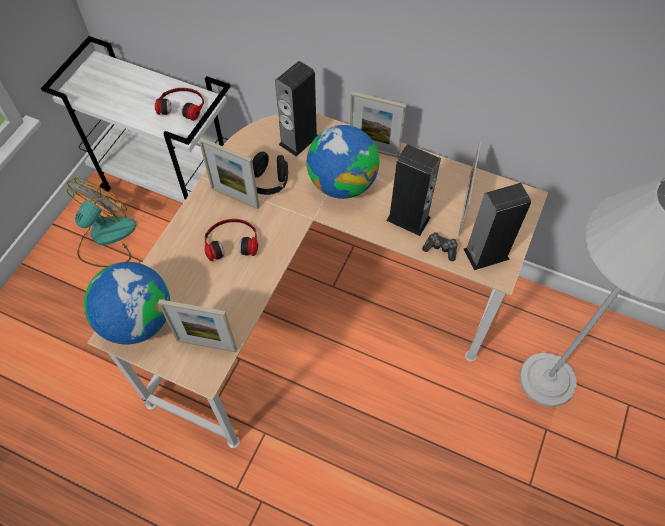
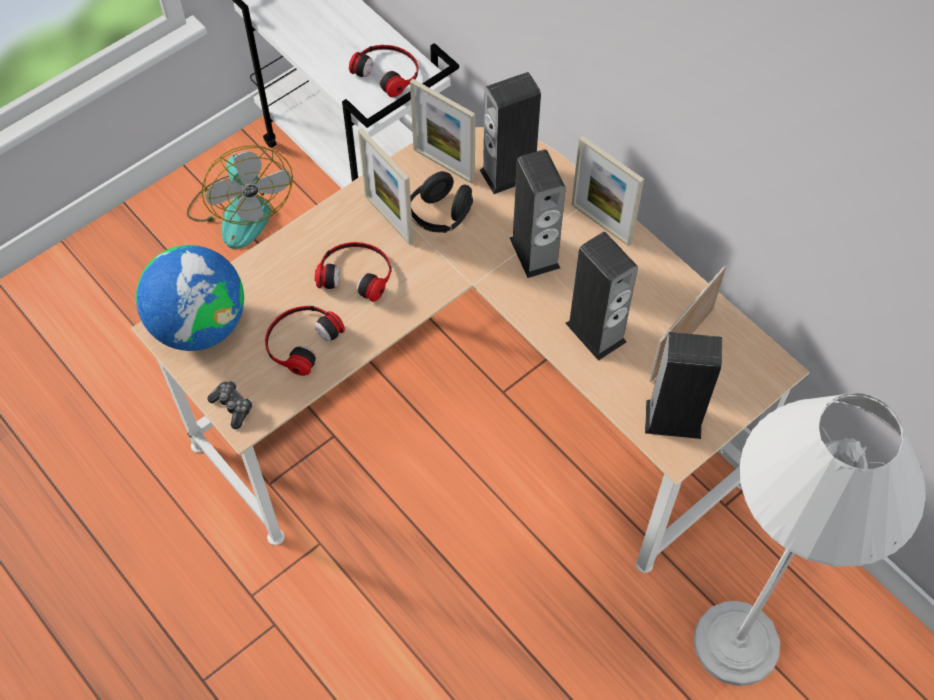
camera: 25 degrees right, 0 degrees up
fan [66,177,137,267] -> fan turned 105 degrees clockwise [187,145,293,249]
picture frame [158,299,237,352] -> picture frame moved to [410,79,475,184]
globe [307,125,379,199] -> speaker [510,150,566,278]
game controller [422,232,457,261] -> game controller moved to [207,381,252,429]
none -> headphones [265,306,345,376]

